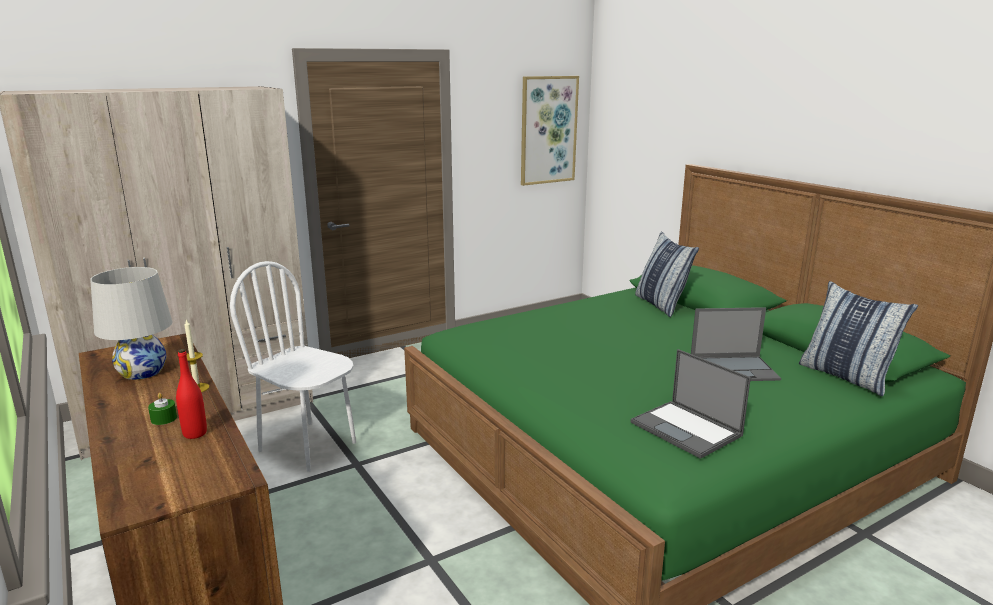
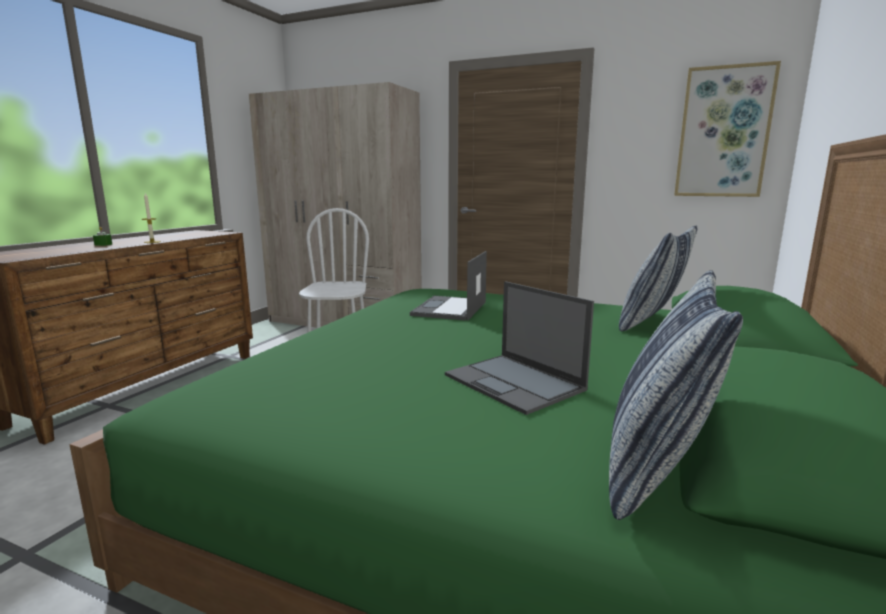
camera: 55 degrees right, 5 degrees down
white table lamp [90,267,173,380] -> none
red bottle [176,349,207,439] -> none
laptop [631,349,751,459] -> laptop moved to [410,251,487,321]

